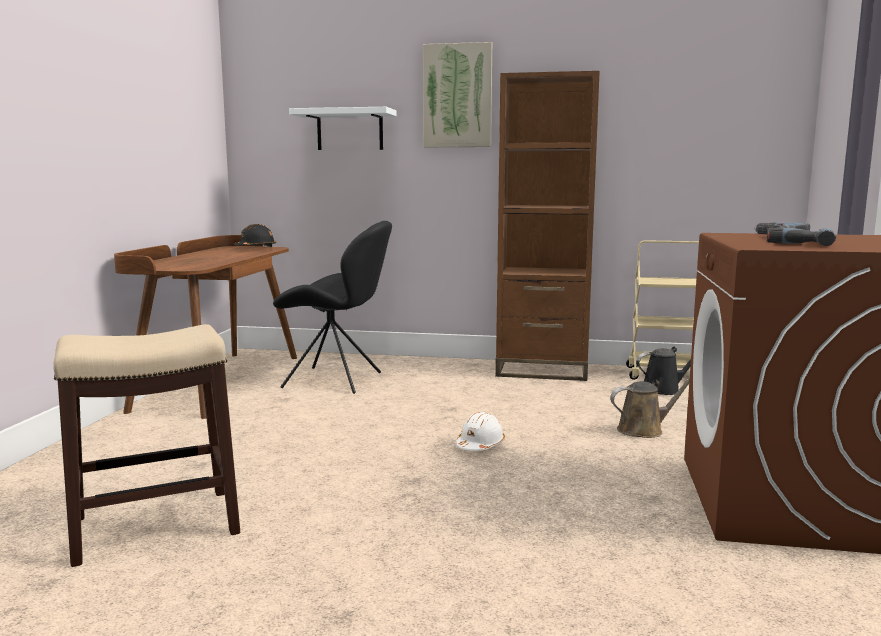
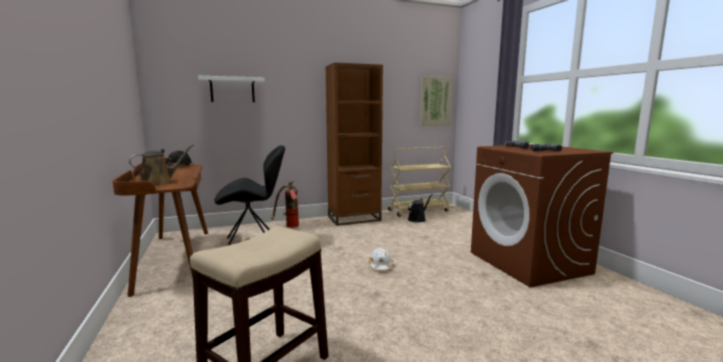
camera: 30 degrees left, 0 degrees up
picture [423,42,492,147] -> picture moved to [420,76,452,126]
brown watering can [610,377,690,438] -> brown watering can moved to [129,144,194,185]
none -> fire extinguisher [271,181,299,228]

